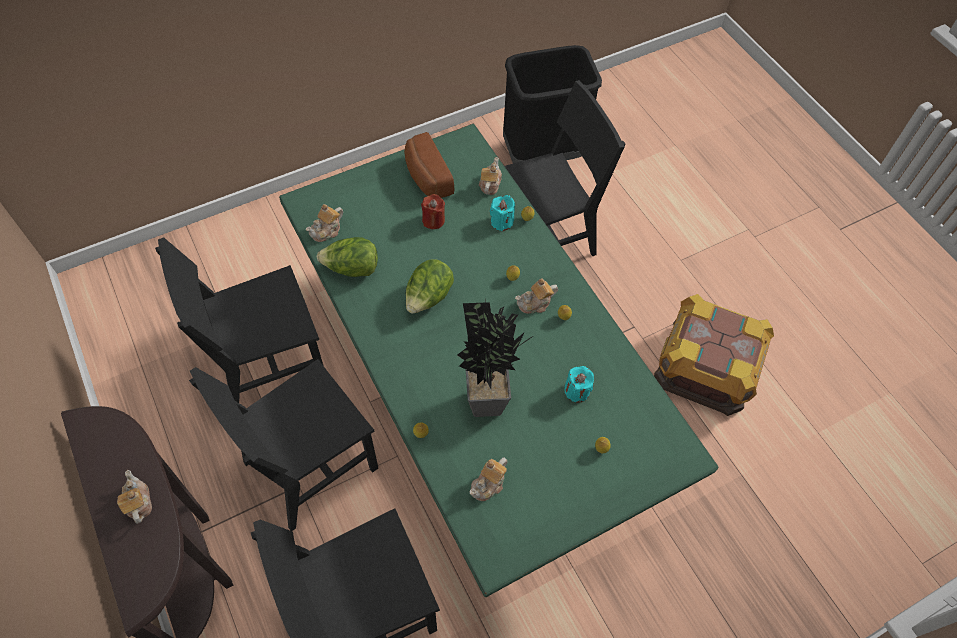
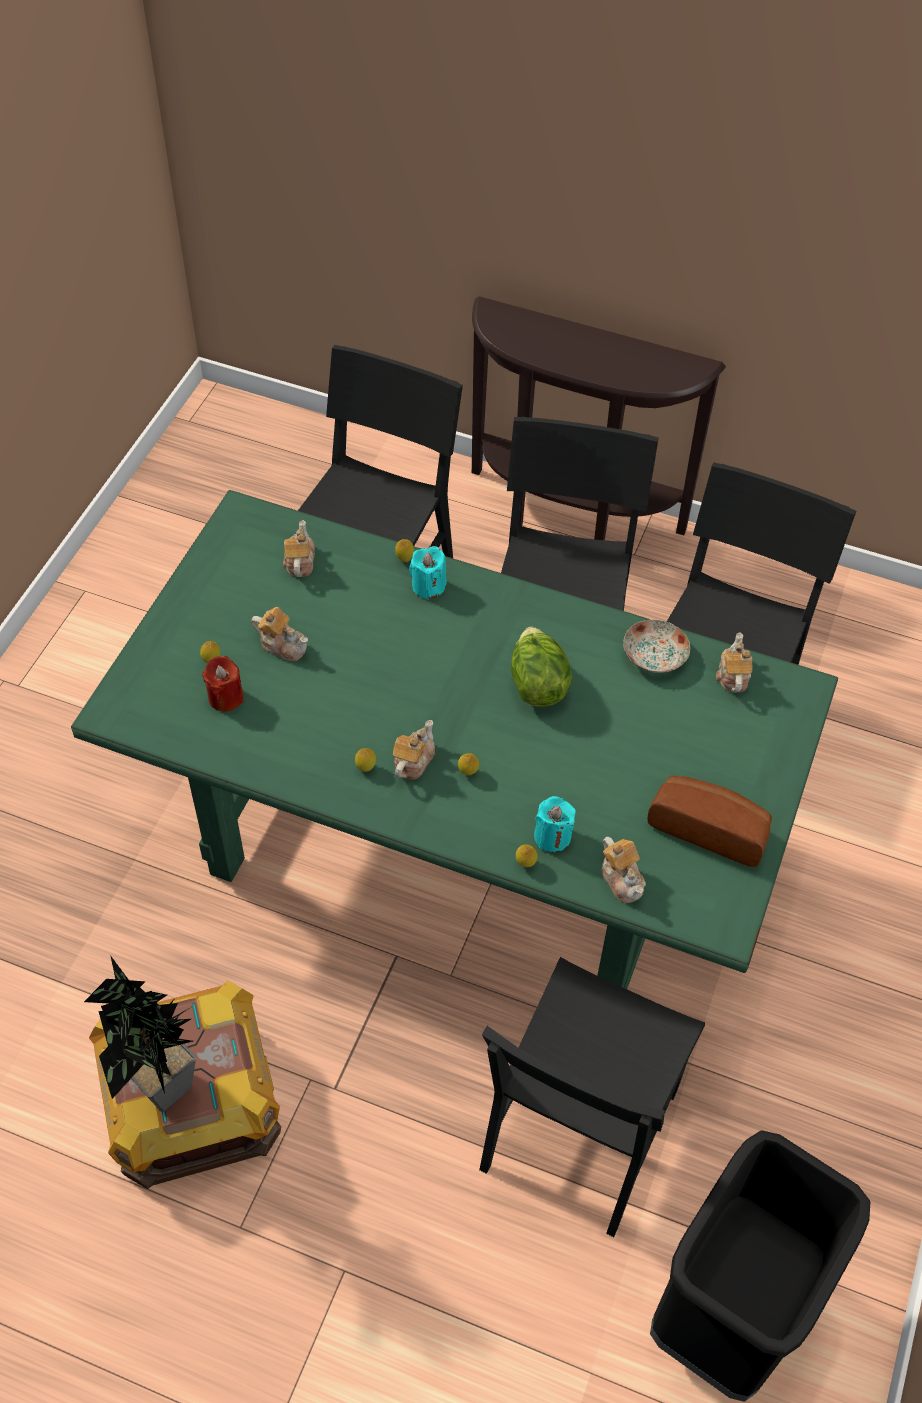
camera: 140 degrees right, 5 degrees down
teapot [117,470,152,524] -> teapot moved to [251,607,308,661]
lettuce [317,237,378,277] -> plate [623,619,690,673]
red candle [421,194,445,229] -> red candle moved to [202,656,244,712]
potted plant [457,300,535,417] -> potted plant moved to [84,955,196,1111]
turquoise candle [564,366,594,403] -> turquoise candle moved to [409,546,446,600]

